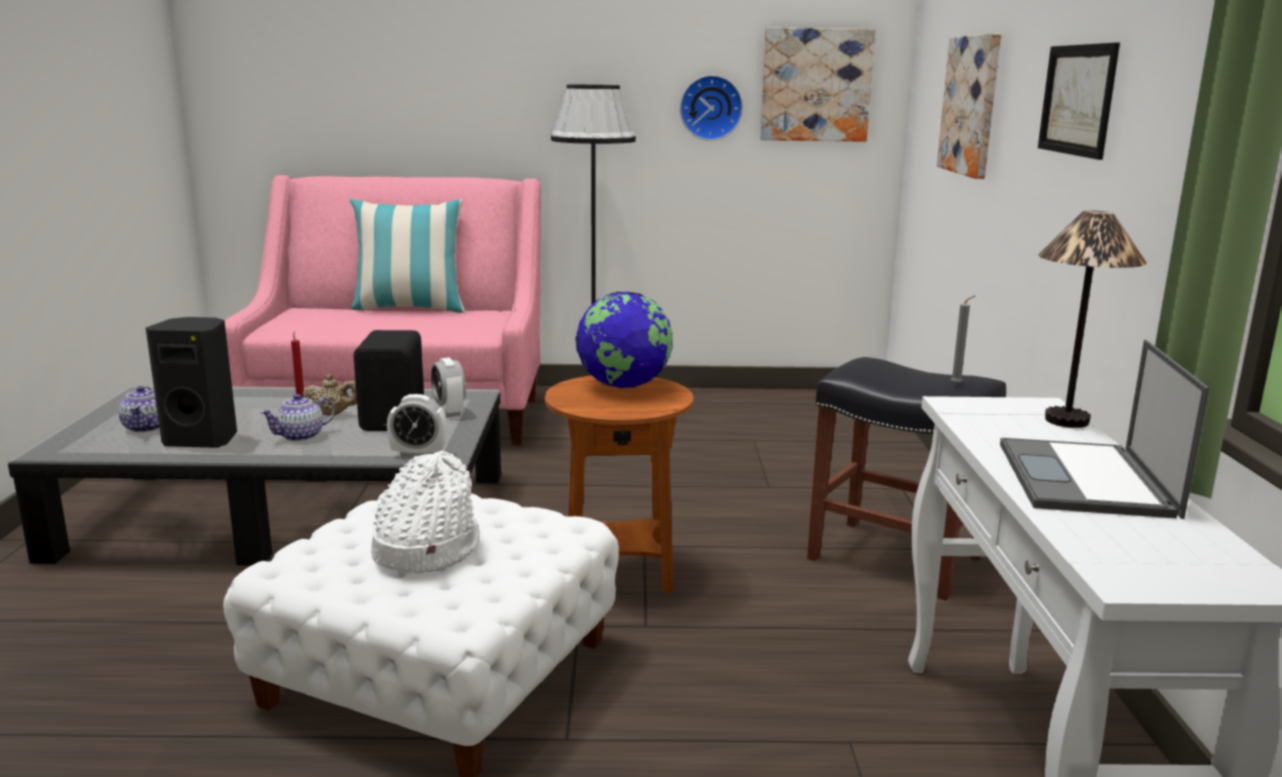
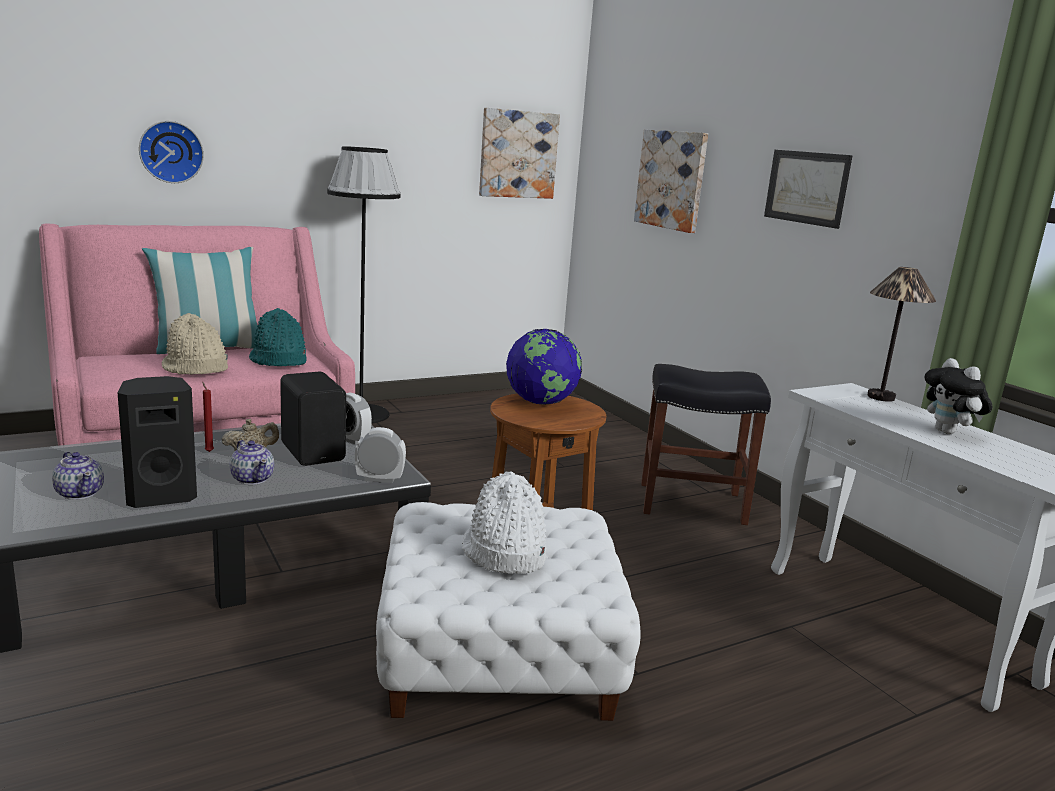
camera: 30 degrees left, 0 degrees up
teapot [260,394,335,442] -> teapot turned 60 degrees counterclockwise [230,440,274,485]
alarm clock [387,394,447,458] -> alarm clock turned 150 degrees counterclockwise [355,427,406,483]
wall clock [680,75,743,141] -> wall clock moved to [139,121,204,183]
grey candle [951,295,976,385] -> none
laptop [1000,340,1210,519] -> plush toy [925,358,993,434]
none -> beige hat [161,313,228,375]
none -> turquoise hat [249,308,307,366]

